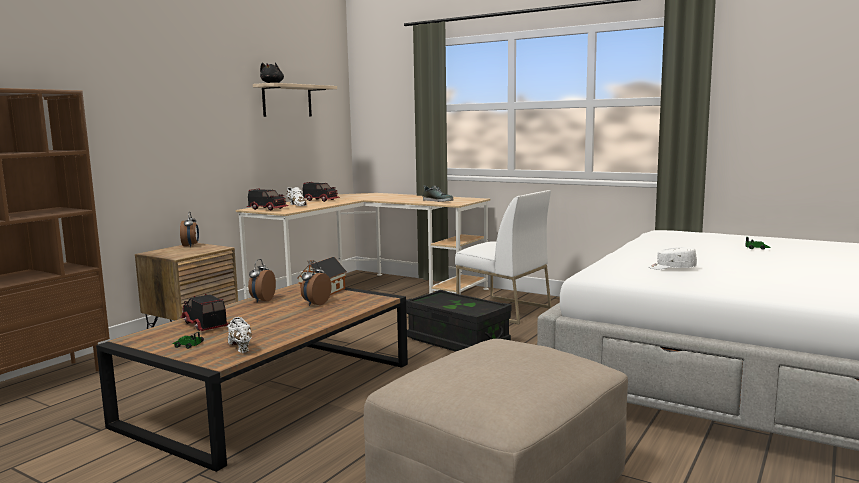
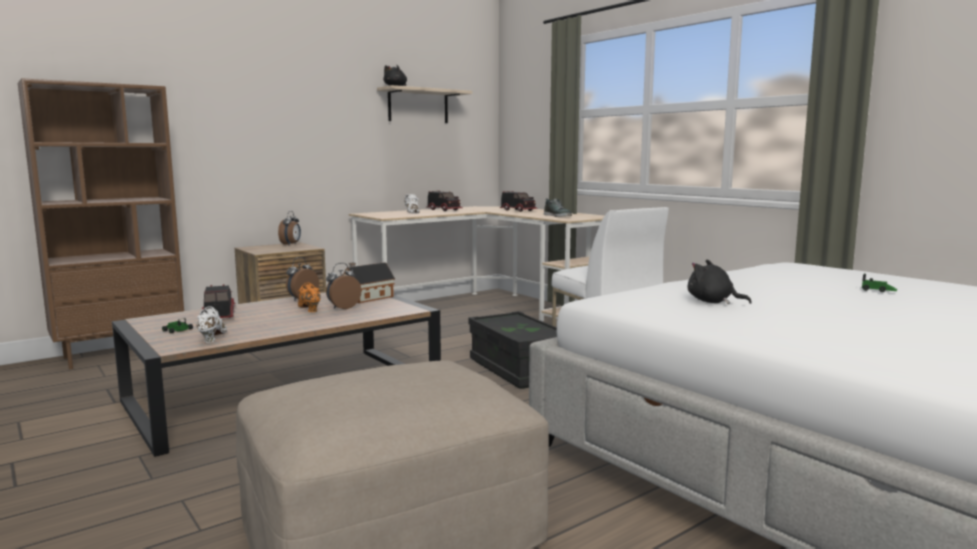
camera: 20 degrees right, 0 degrees up
toy truck [247,188,288,211] -> toy truck moved to [500,191,538,212]
white cap [648,247,697,269] -> black plush toy [688,260,752,304]
none -> orange shoe [298,283,321,312]

